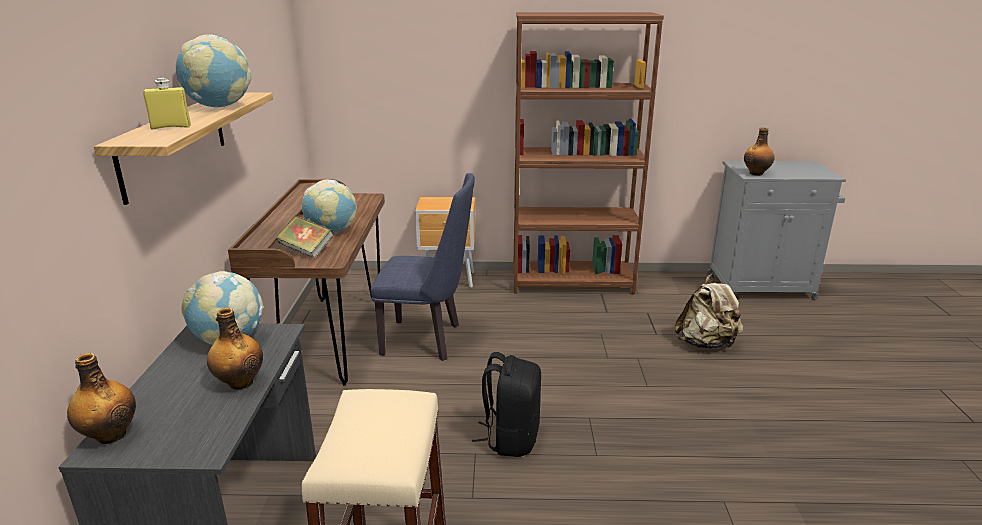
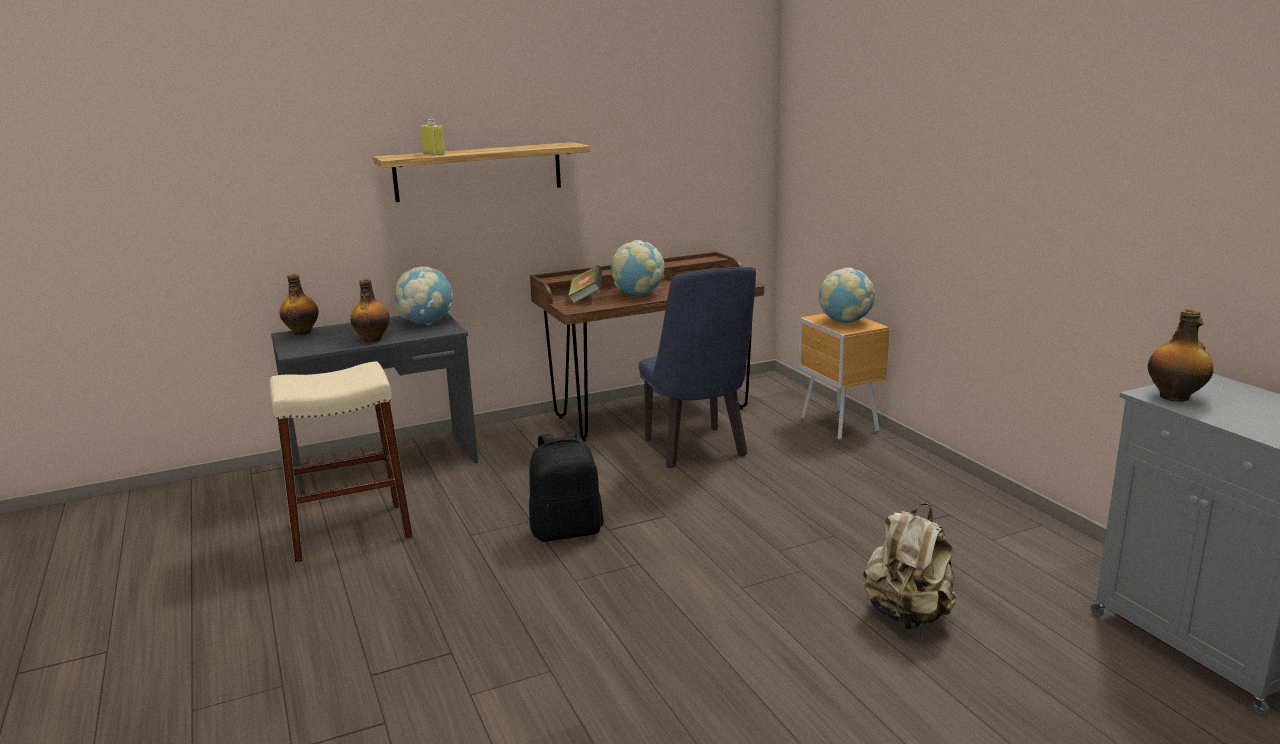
camera: 65 degrees right, 5 degrees down
globe [176,34,252,107] -> globe moved to [819,267,875,323]
brown bookcase [513,12,664,295] -> none

